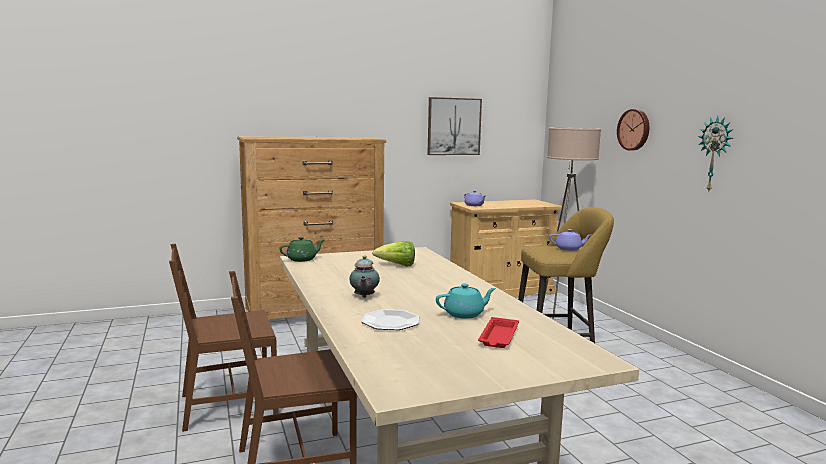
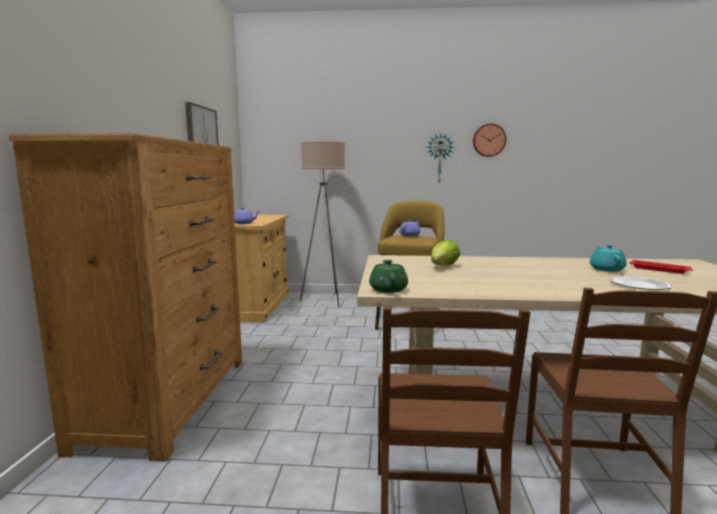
camera: 65 degrees left, 0 degrees up
teapot [349,256,380,298] -> none
wall clock [617,109,649,150] -> wall clock moved to [473,123,506,157]

